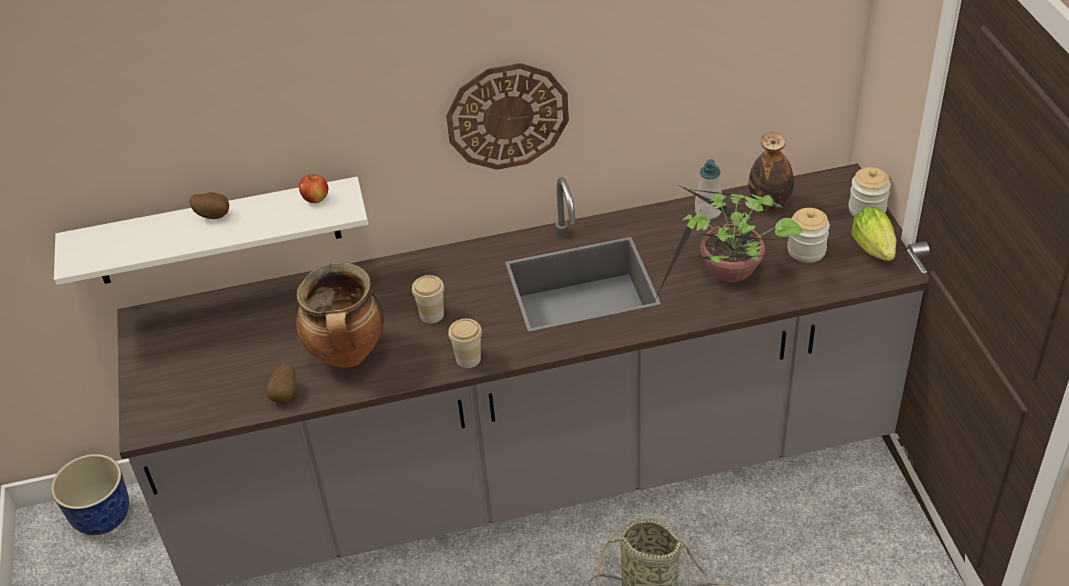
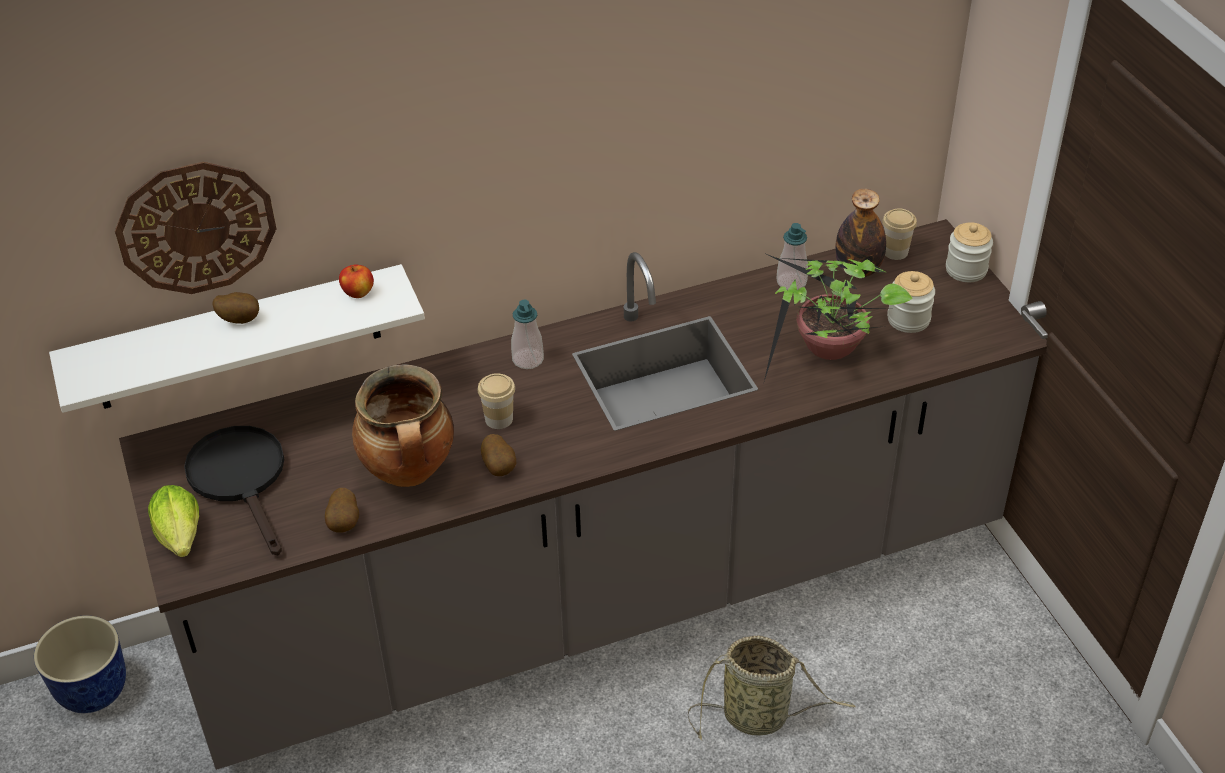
camera: 10 degrees left, 0 degrees up
wall clock [446,63,569,170] -> wall clock moved to [115,162,276,294]
cup [448,319,482,368] -> cup moved to [882,208,917,260]
lettuce [851,207,897,261] -> lettuce moved to [148,485,199,557]
none -> black frying pan [184,426,284,555]
none -> potato [481,434,516,476]
none -> soap dispenser [511,300,544,369]

